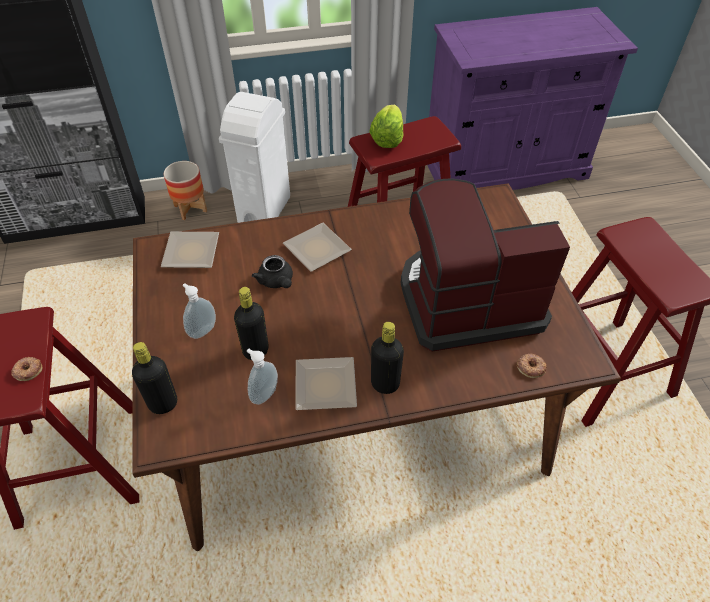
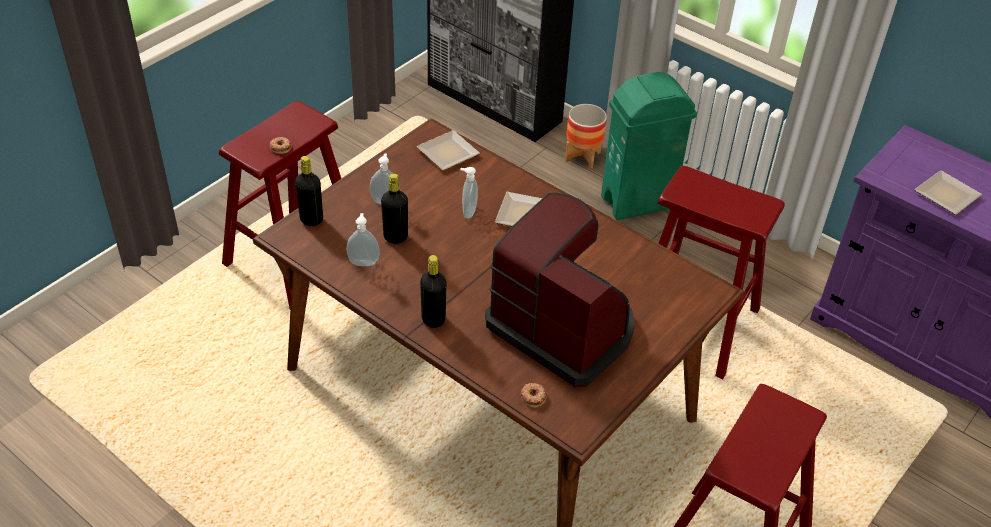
camera: 50 degrees right, 5 degrees down
white trash can [219,92,290,223] -> green trash can [601,72,697,220]
black teapot [252,255,293,288] -> soap dispenser [460,167,478,219]
plate [296,357,357,410] -> plate moved to [914,170,982,215]
lettuce [369,105,404,148] -> none

